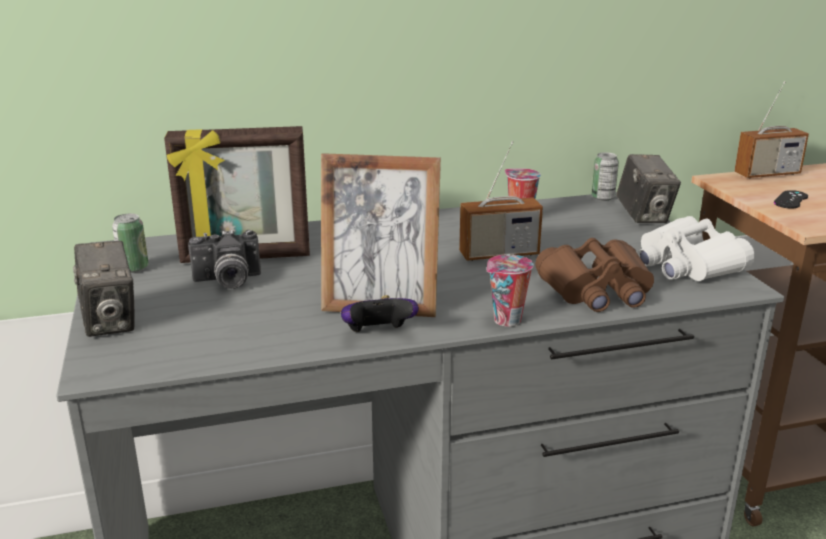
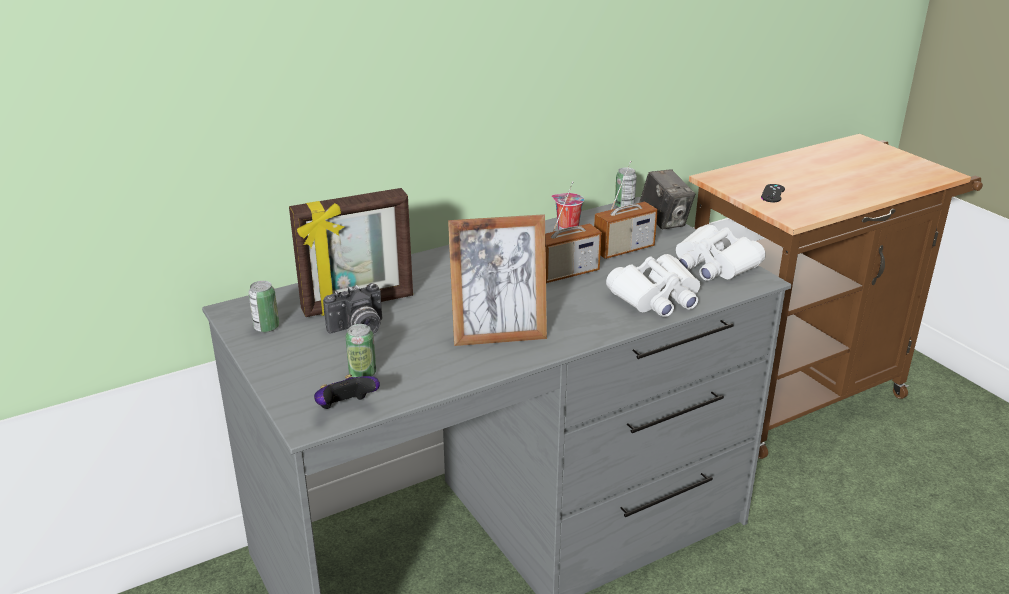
camera: 15 degrees left, 5 degrees up
camera [73,241,134,337] -> none
game controller [341,295,419,332] -> game controller moved to [314,374,380,409]
cup [487,254,534,327] -> none
brown binoculars [535,238,654,312] -> white binoculars [606,254,700,317]
radio [734,81,809,179] -> radio moved to [594,161,658,259]
none -> can [345,324,376,377]

